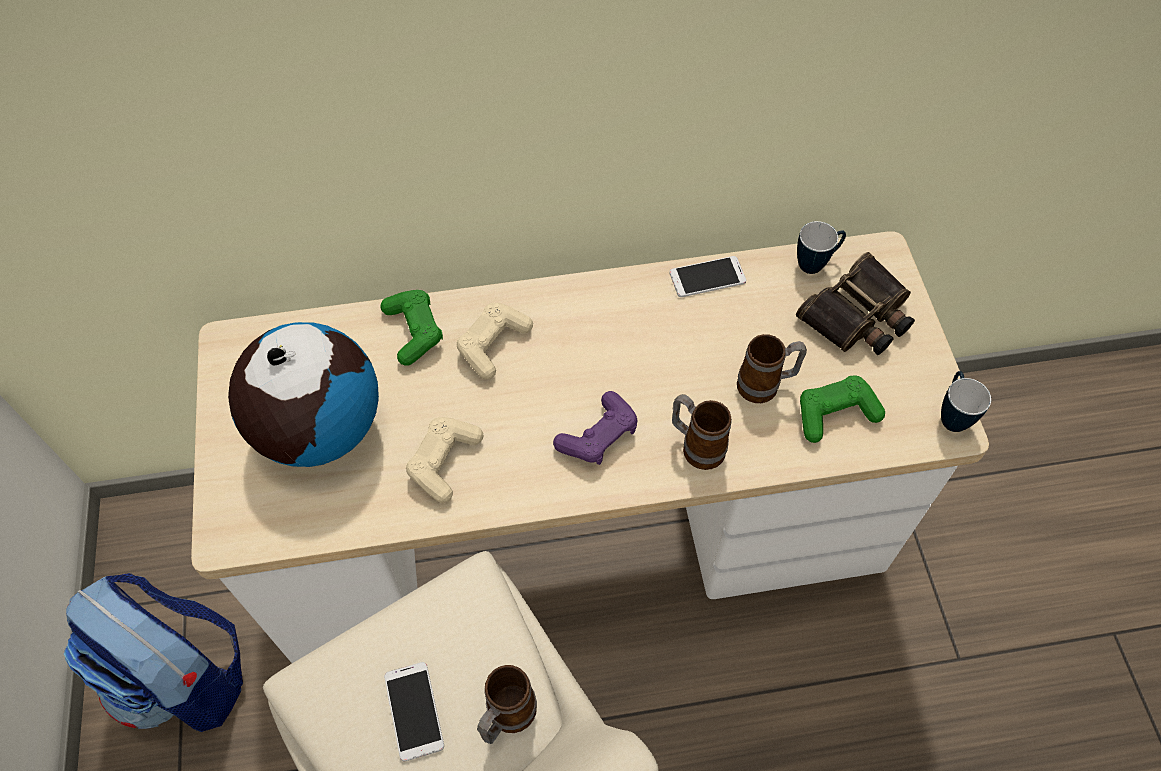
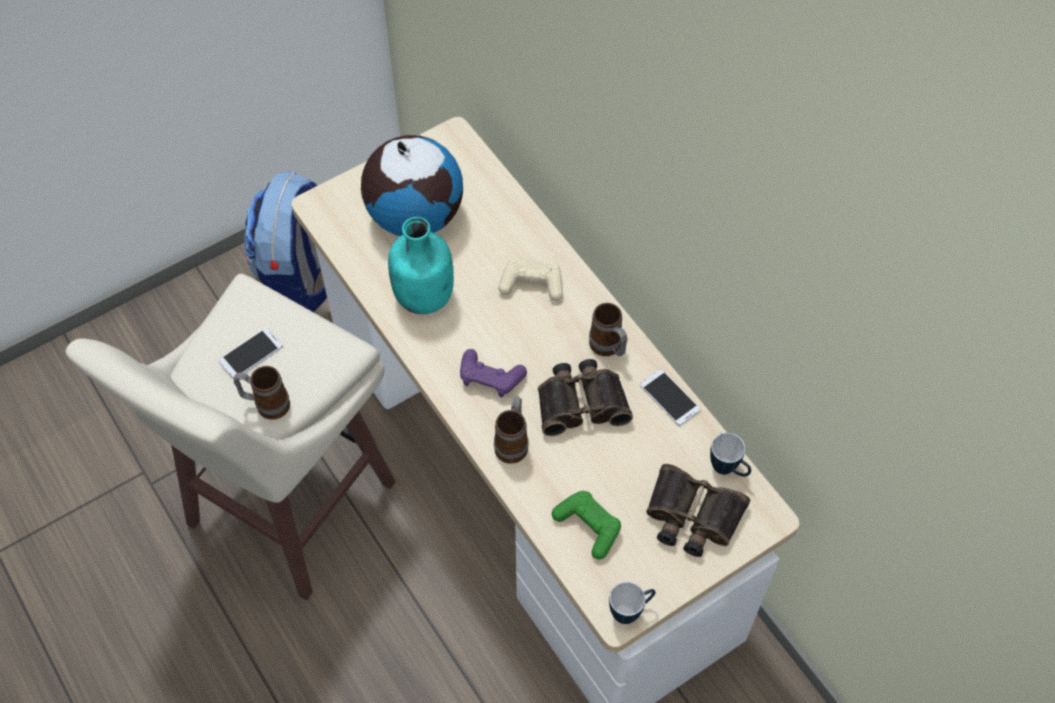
camera: 65 degrees right, 0 degrees up
green game controller [380,290,443,366] -> none
beige game controller [406,417,483,503] -> turquoise bottle [388,217,454,314]
mug [737,334,807,403] -> mug moved to [589,303,628,356]
none -> binoculars [538,359,633,436]

